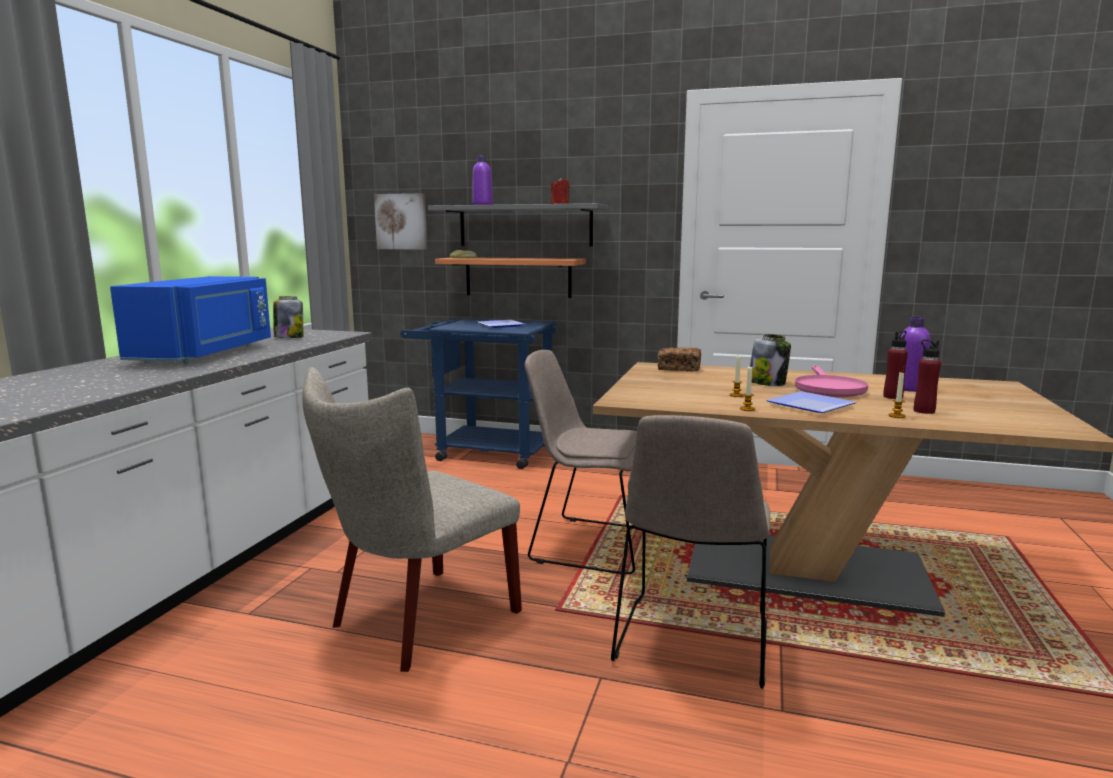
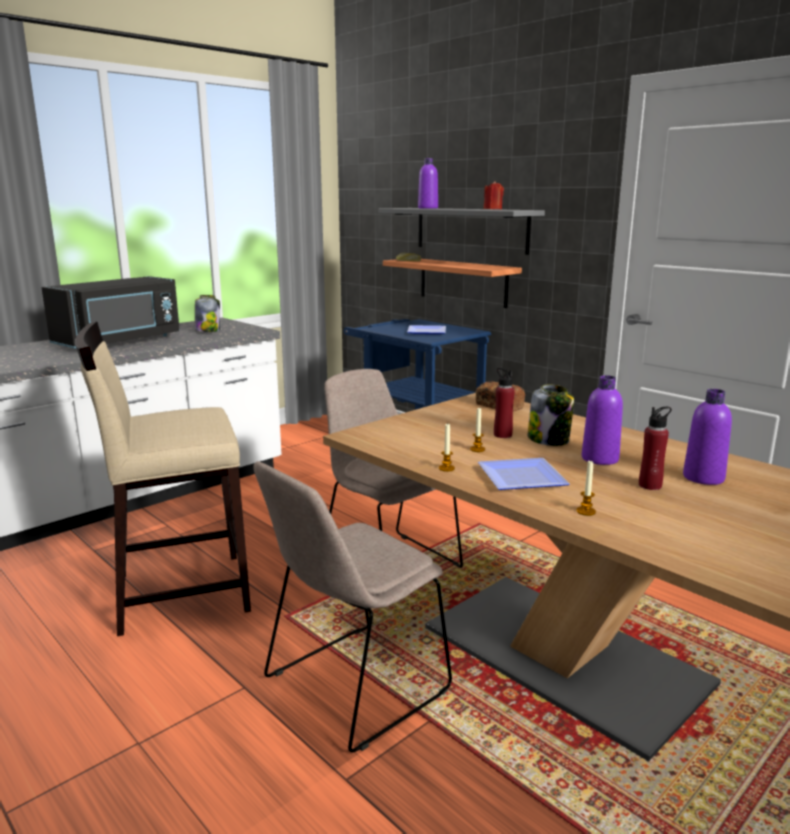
camera: 30 degrees right, 5 degrees up
blue microwave [110,276,271,364] -> black microwave [41,276,180,349]
beige chair [302,367,522,672] -> beige stool [75,322,251,636]
picture [374,193,427,250] -> none
pink frying pan [795,365,868,397] -> purple bottle [582,375,623,465]
red bottle [914,340,941,414] -> red bottle moved to [494,368,515,438]

